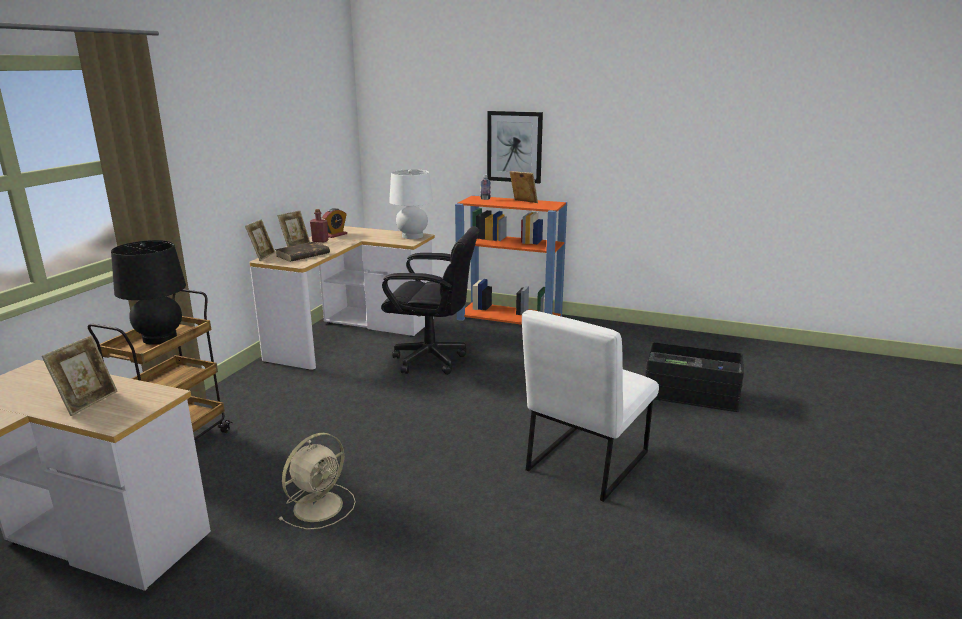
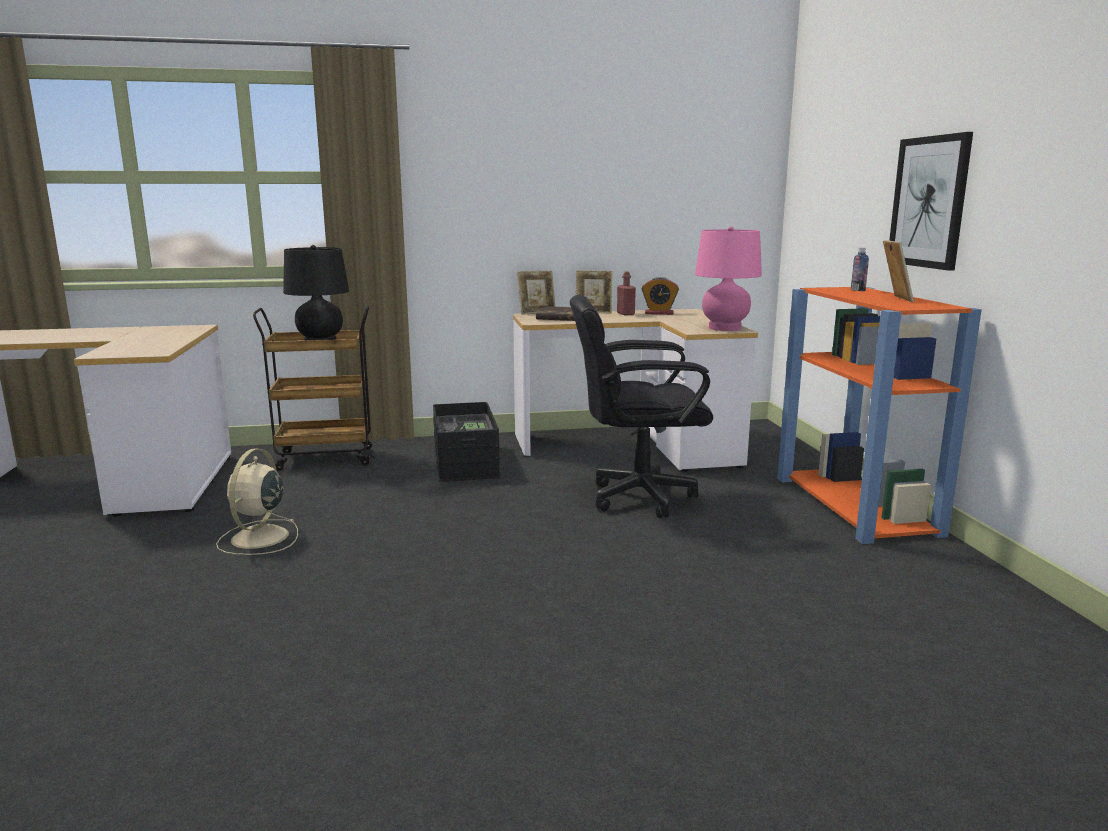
camera: 60 degrees right, 5 degrees down
picture frame [42,336,118,416] -> none
beige fan [279,433,356,530] -> beige fan turned 90 degrees clockwise [216,448,298,555]
black office chair [381,226,479,375] -> black office chair turned 105 degrees clockwise [570,295,713,518]
white table lamp [389,169,433,239] -> pink table lamp [695,226,762,331]
white chair [522,310,659,502] -> none
black storage box [645,342,744,412] -> black storage box moved to [433,402,501,482]

